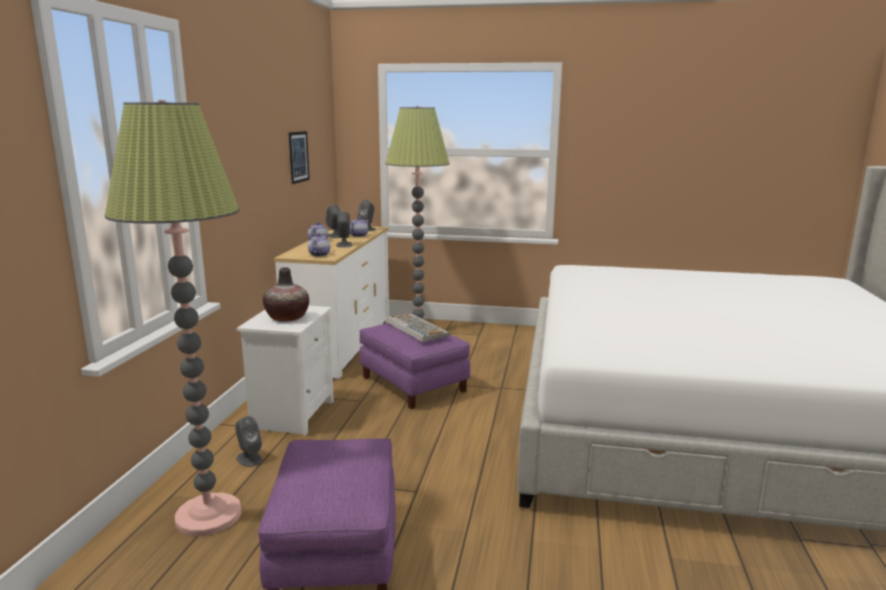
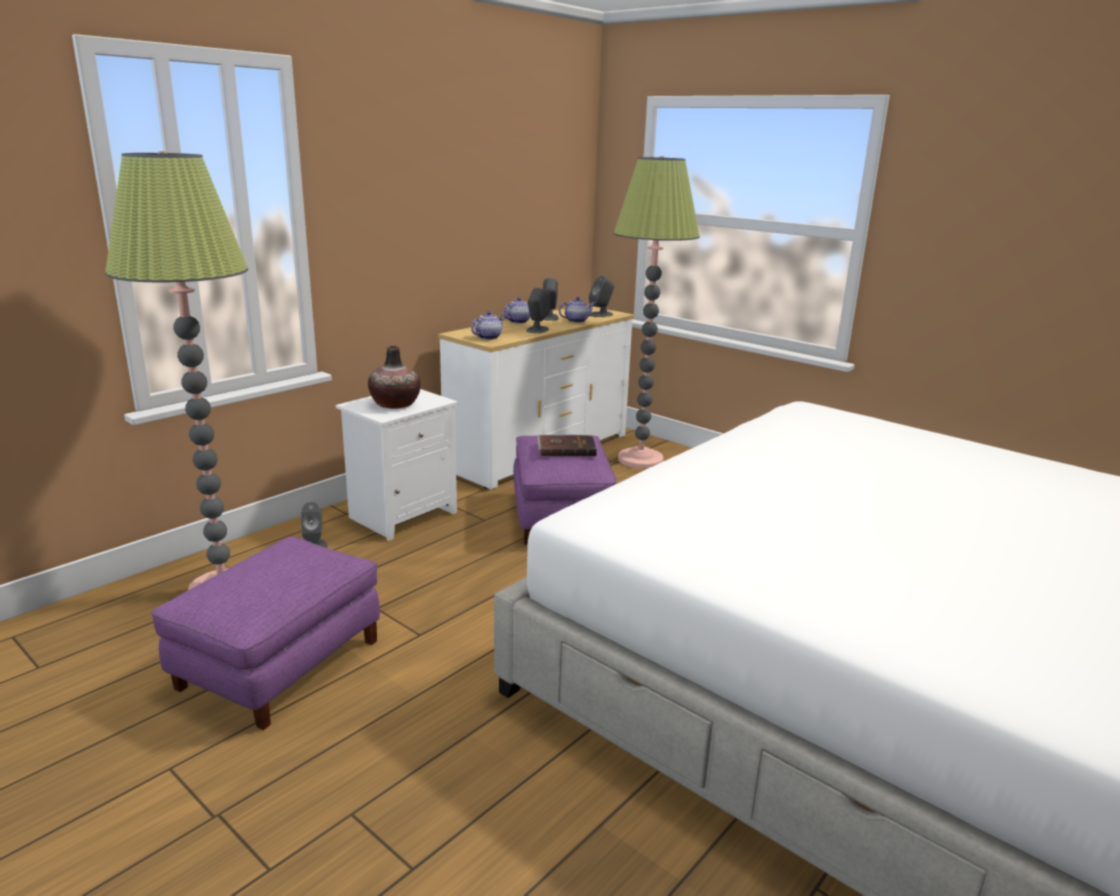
camera: 30 degrees right, 5 degrees up
picture [289,131,310,184] -> none
keyboard [386,314,450,342] -> brown book [538,435,597,456]

